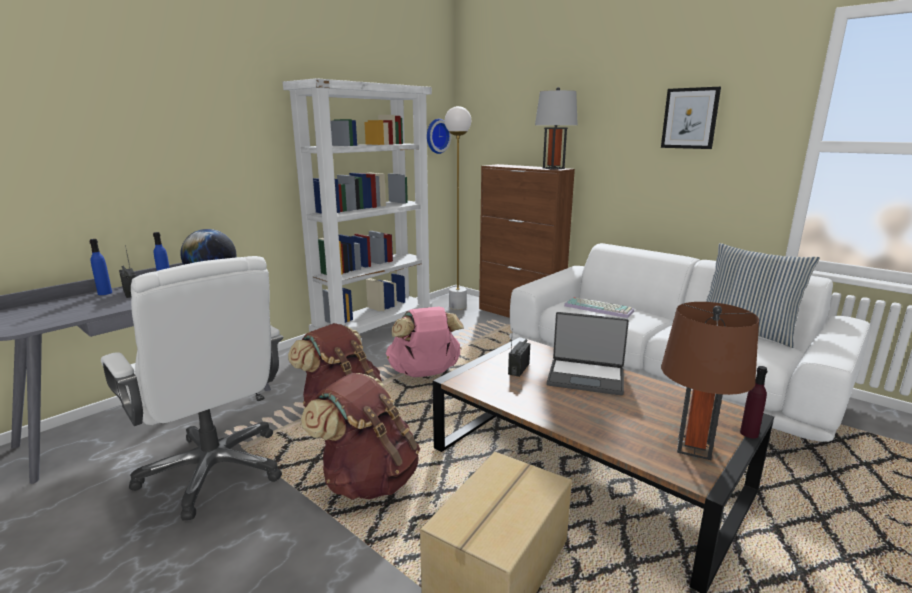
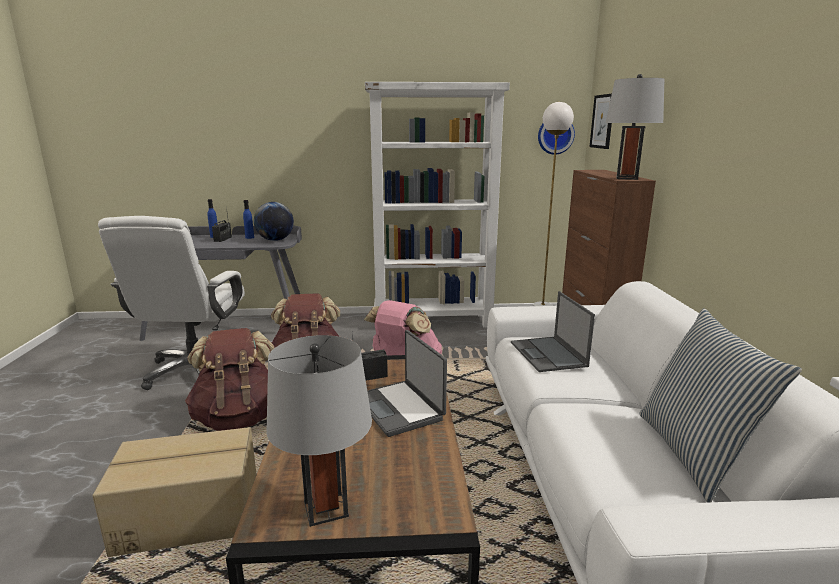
camera: 45 degrees right, 0 degrees up
keyboard [564,297,634,318] -> laptop [511,291,595,372]
picture [661,87,721,149] -> picture moved to [589,93,612,149]
brown table lamp [661,302,759,460] -> grey table lamp [266,335,372,527]
purple bottle [740,366,768,438] -> none

